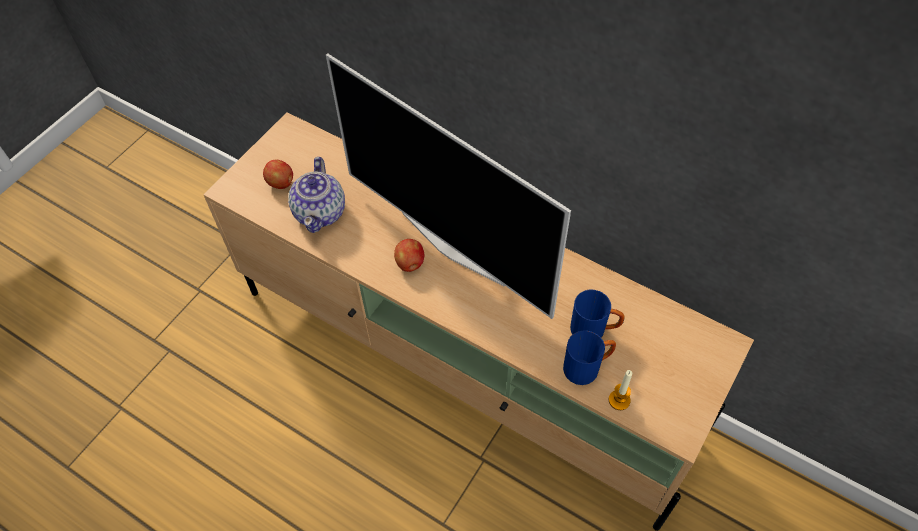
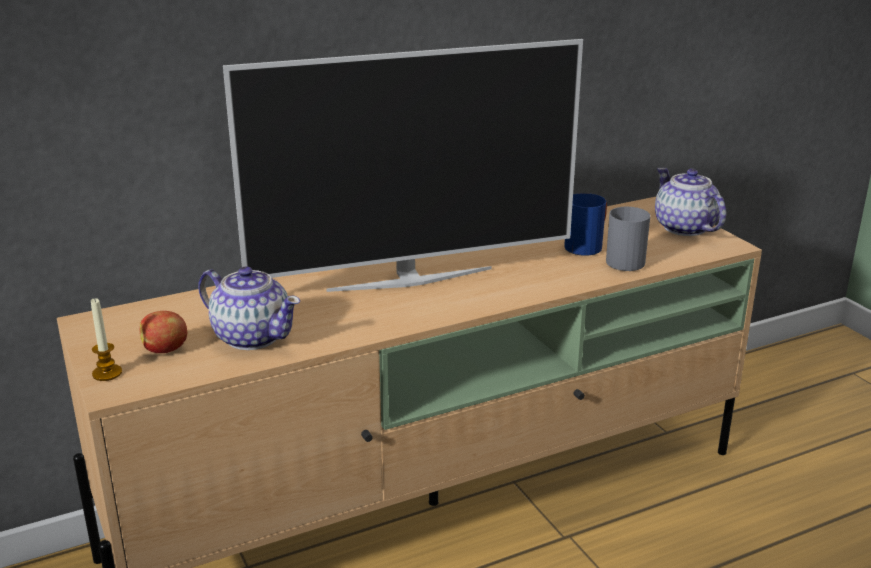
camera: 60 degrees left, 30 degrees down
apple [394,239,424,272] -> none
blue mug [563,330,616,385] -> grey mug [606,207,650,271]
candle [609,370,632,410] -> candle moved to [91,298,122,381]
none -> teapot [655,168,726,236]

